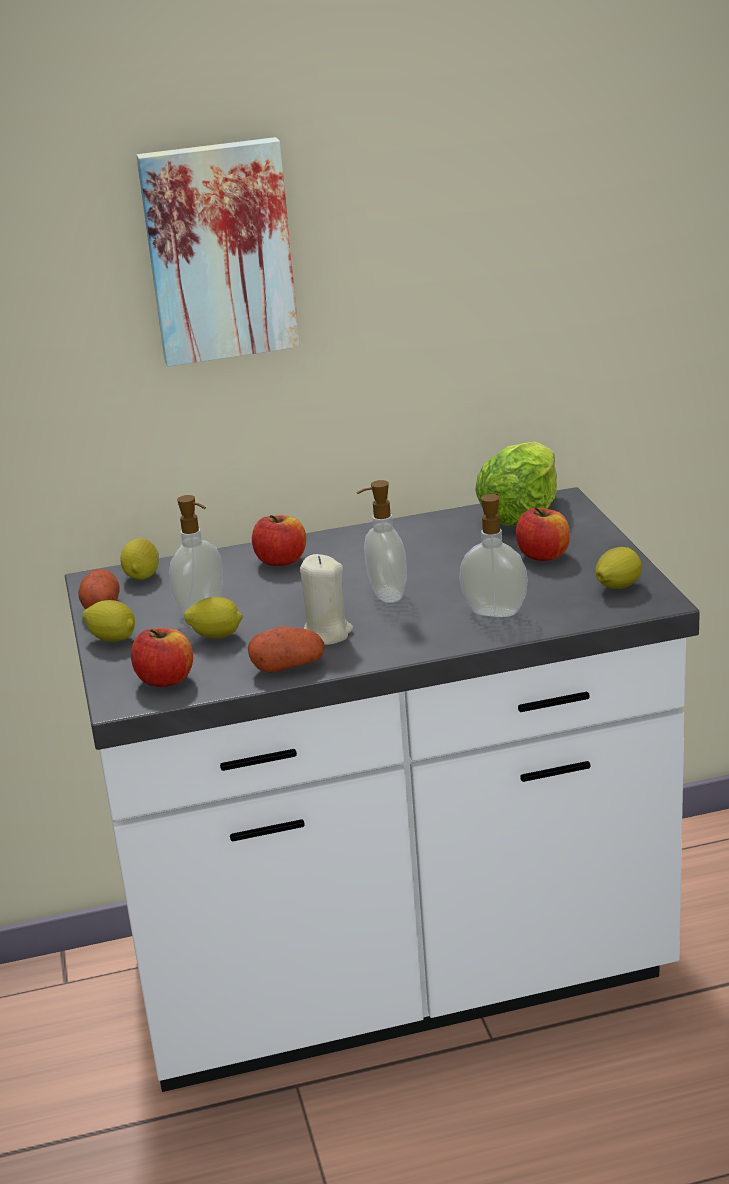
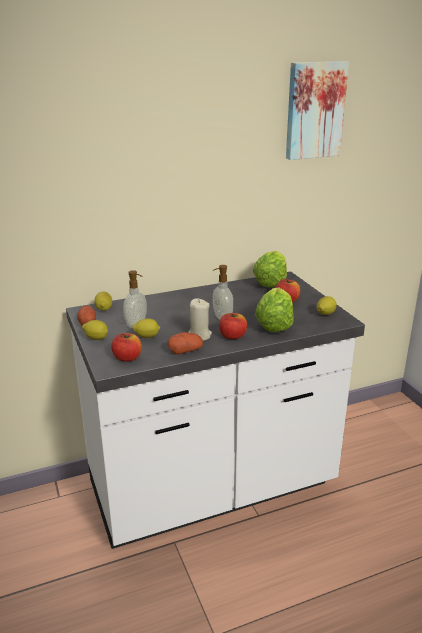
camera: 10 degrees left, 0 degrees up
picture [136,137,300,367] -> picture moved to [286,61,349,160]
apple [252,515,306,566] -> apple moved to [219,313,247,339]
soap dispenser [459,493,528,617] -> lettuce [255,287,293,332]

